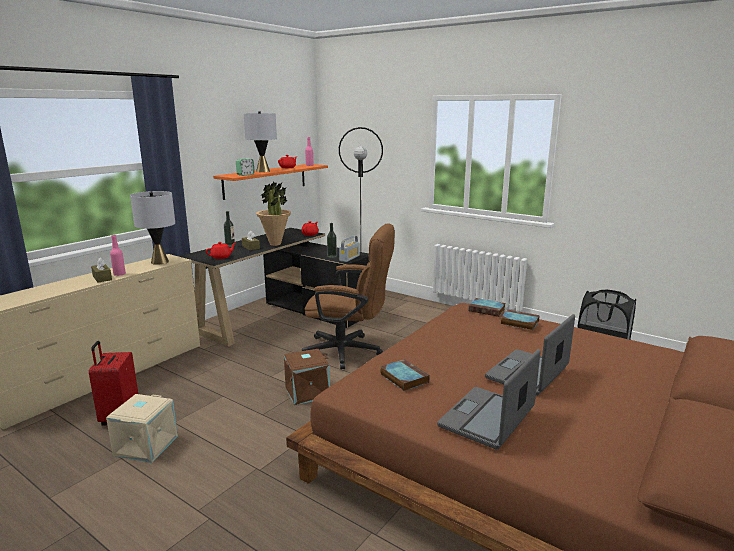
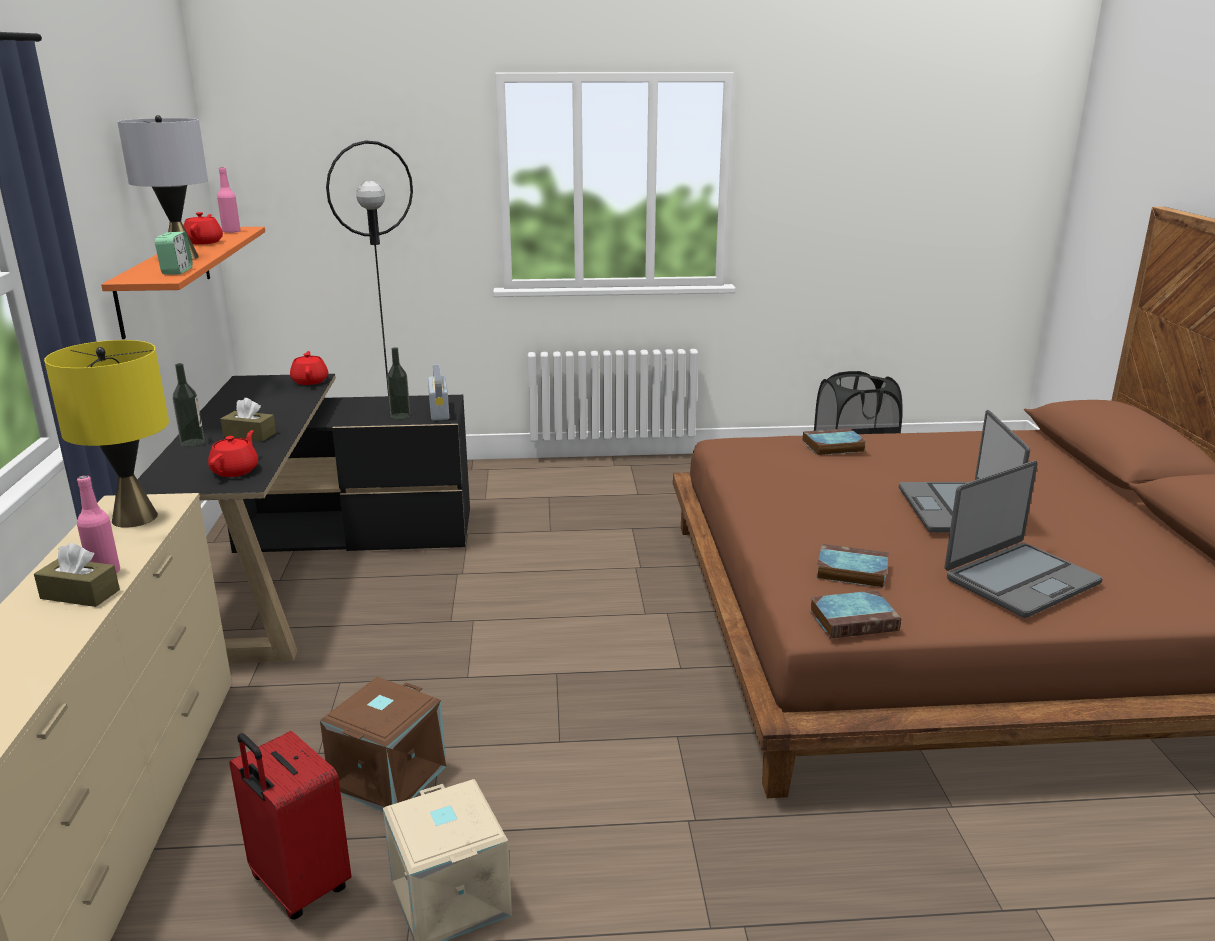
camera: 40 degrees left, 5 degrees up
grey table lamp [130,191,175,265] -> yellow table lamp [44,340,169,528]
potted plant [256,181,291,246] -> none
brown storage box [284,349,330,405] -> brown storage box moved to [320,677,446,812]
brown office chair [302,223,395,369] -> none
laptop [437,349,541,450] -> laptop turned 120 degrees counterclockwise [945,461,1103,618]
book [469,298,506,317] -> book moved to [809,590,901,638]

